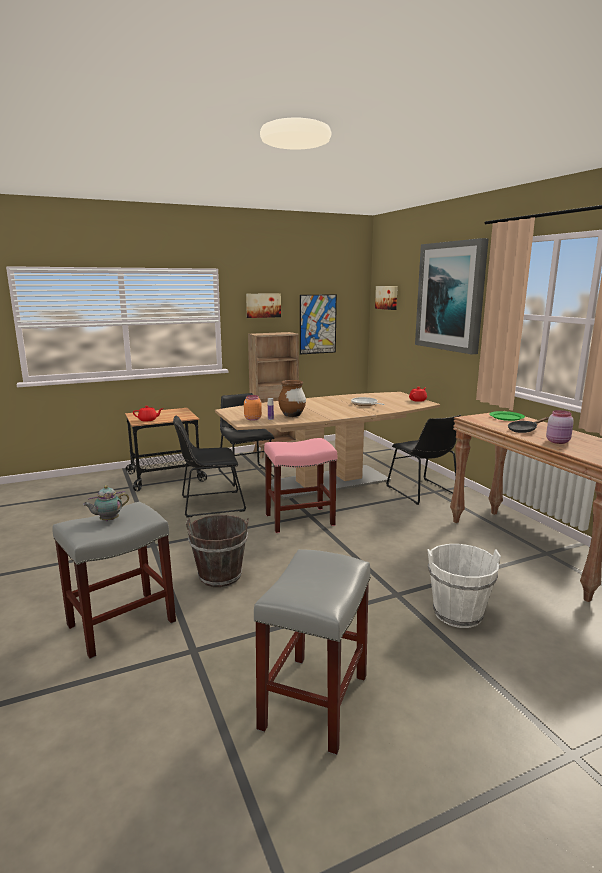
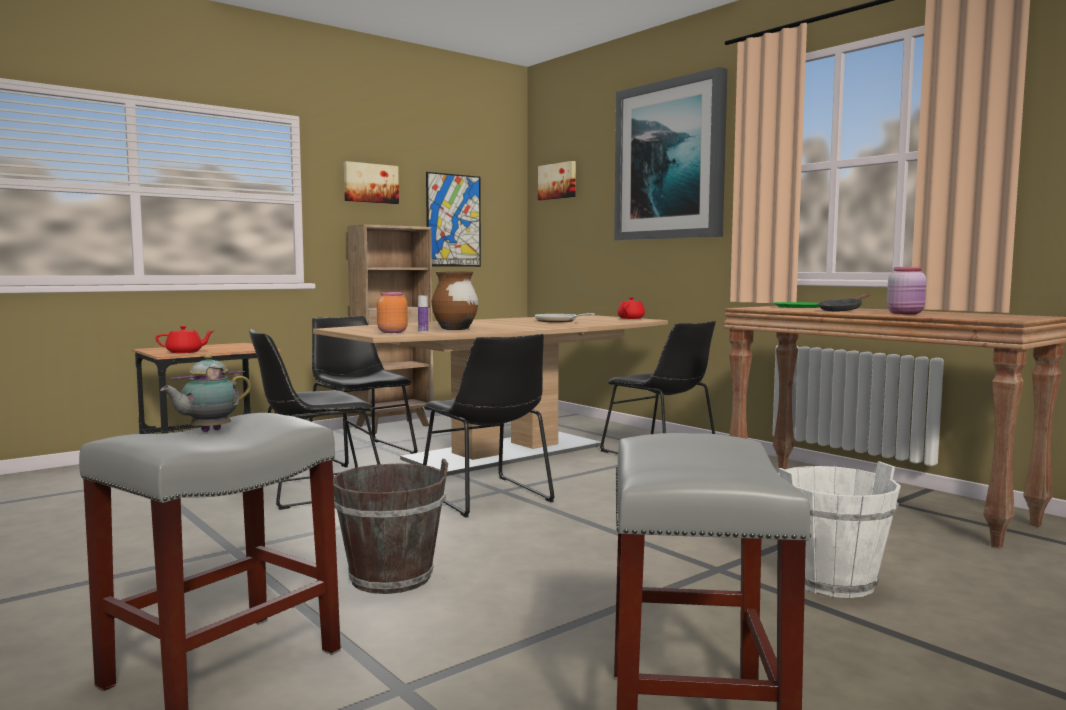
camera: 15 degrees left, 10 degrees down
pink stool [264,438,337,533] -> black chair [423,334,555,518]

